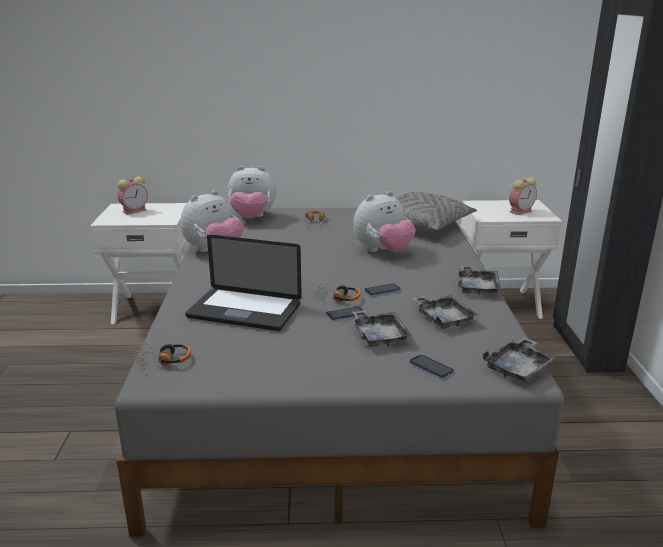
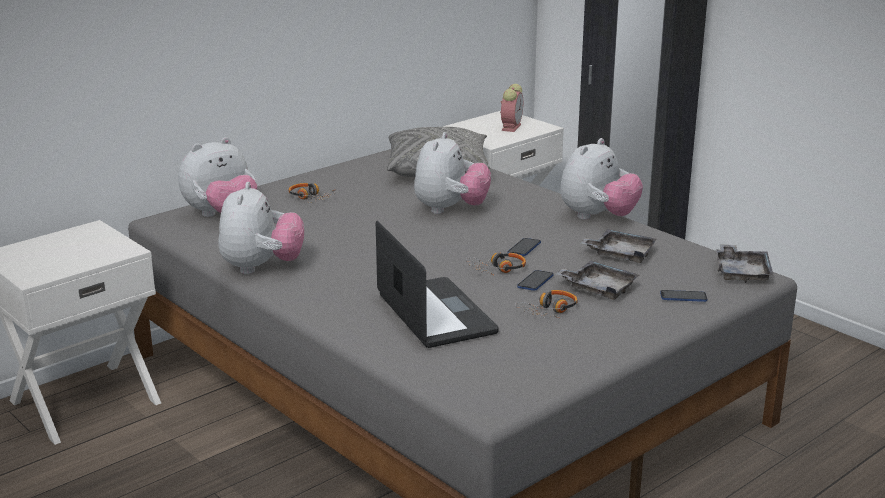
camera: 40 degrees left, 0 degrees up
alarm clock [117,177,148,215] -> none
headphones [135,343,191,368] -> headphones moved to [515,290,577,318]
laptop [185,235,302,331] -> laptop turned 90 degrees counterclockwise [376,221,499,348]
grey tray [458,265,501,295] -> plush toy [560,138,643,220]

